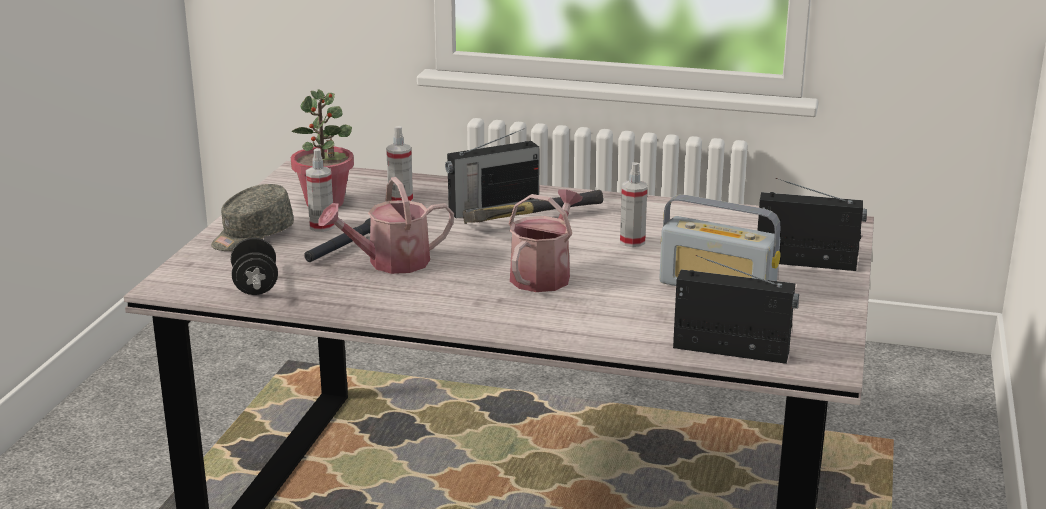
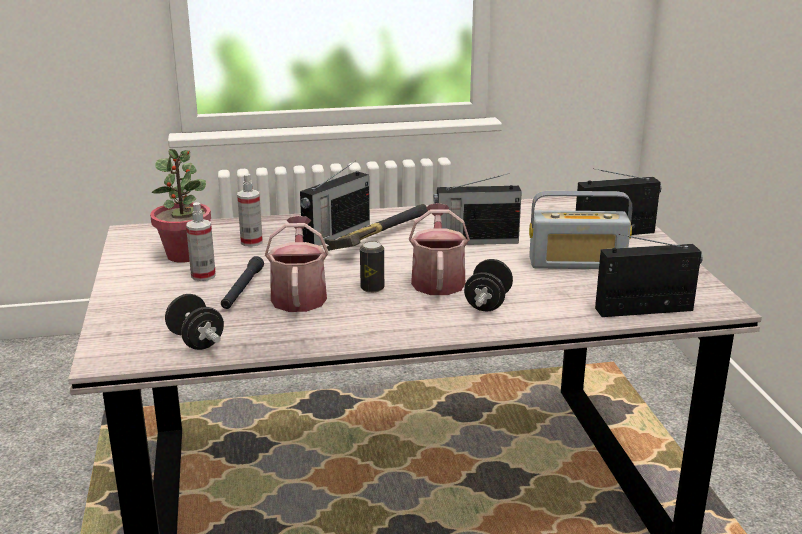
camera: 25 degrees left, 0 degrees up
grey cap [211,184,294,251] -> none
watering can [319,177,454,274] -> watering can turned 135 degrees clockwise [265,216,328,312]
spray bottle [620,162,647,247] -> radio [434,173,522,245]
none -> can [360,241,384,293]
none -> black dumbbell [464,259,513,311]

